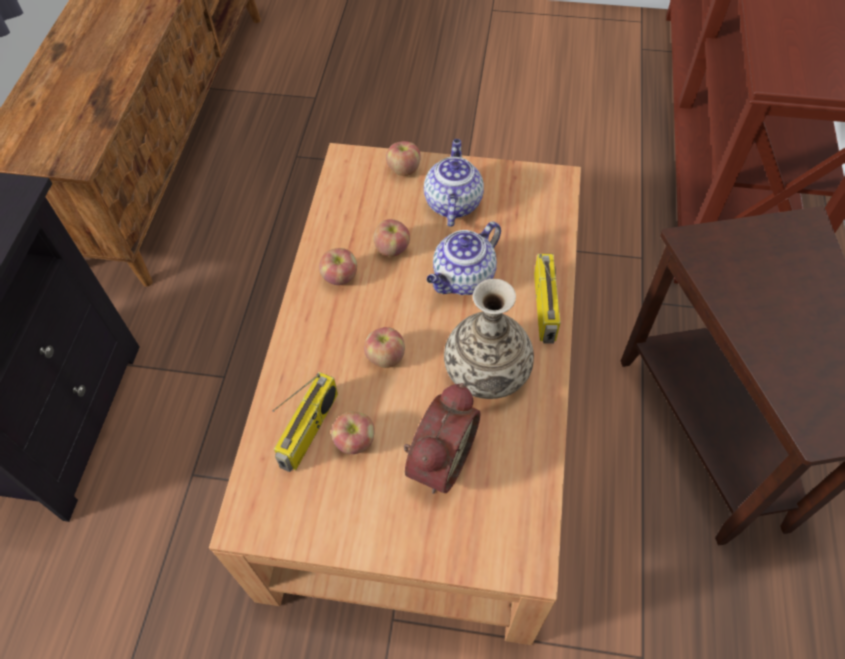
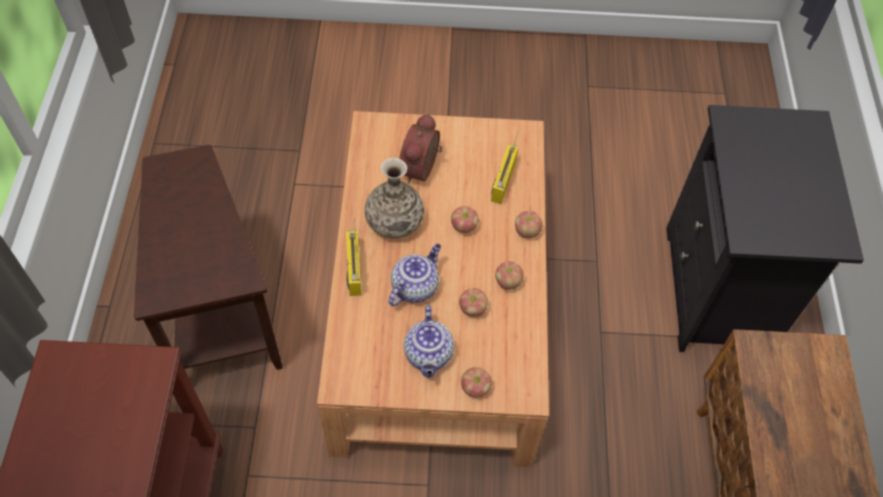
camera: 170 degrees right, 0 degrees up
apple [331,412,375,454] -> apple moved to [515,211,542,238]

